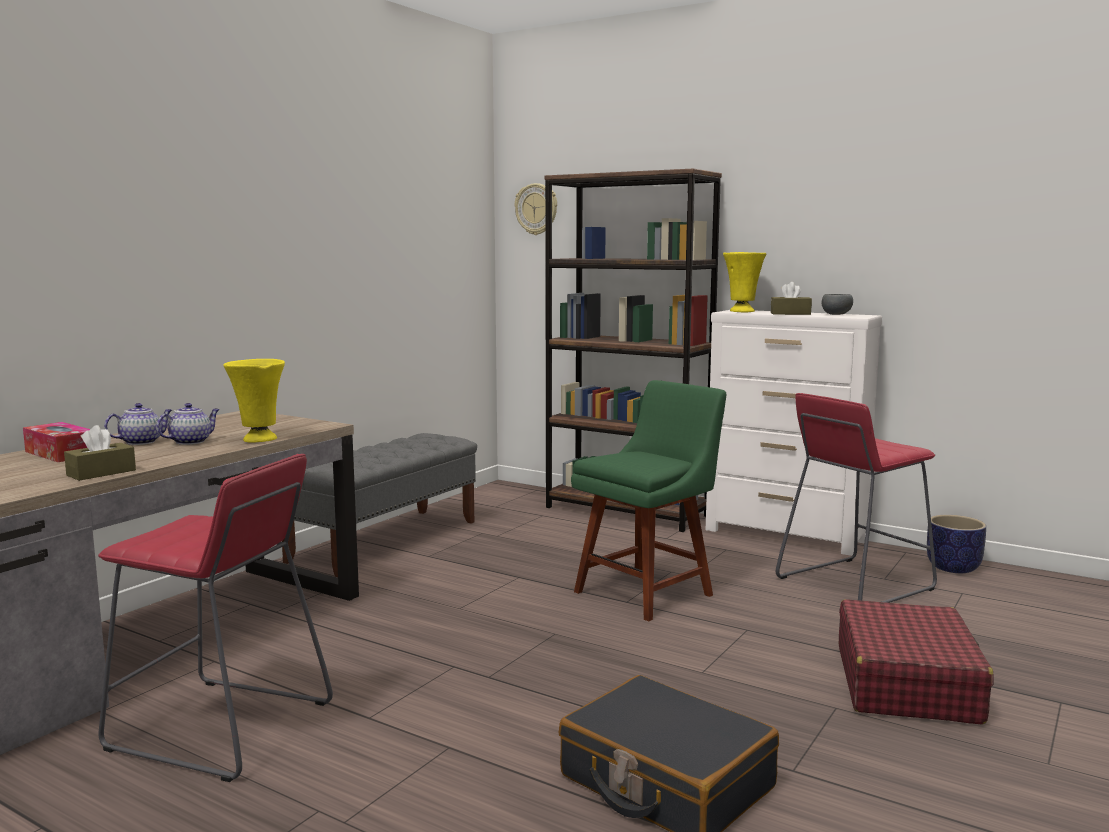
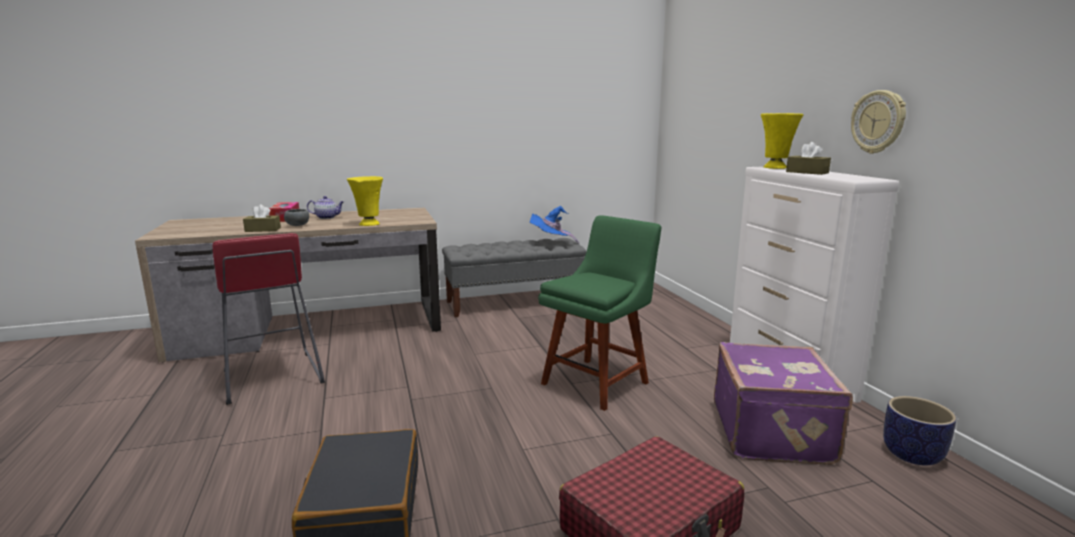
camera: 40 degrees right, 5 degrees up
teapot [156,403,220,445] -> none
wall clock [515,183,557,235] -> wall clock moved to [851,90,906,154]
brown bookcase [544,168,722,532] -> none
green chair [571,380,726,621] -> green chair turned 45 degrees counterclockwise [538,215,661,411]
red stool [776,393,937,603] -> purple suitcase [714,342,853,465]
grey bowl [821,294,853,315] -> grey bowl moved to [284,209,309,226]
none -> blue hat [530,206,579,245]

